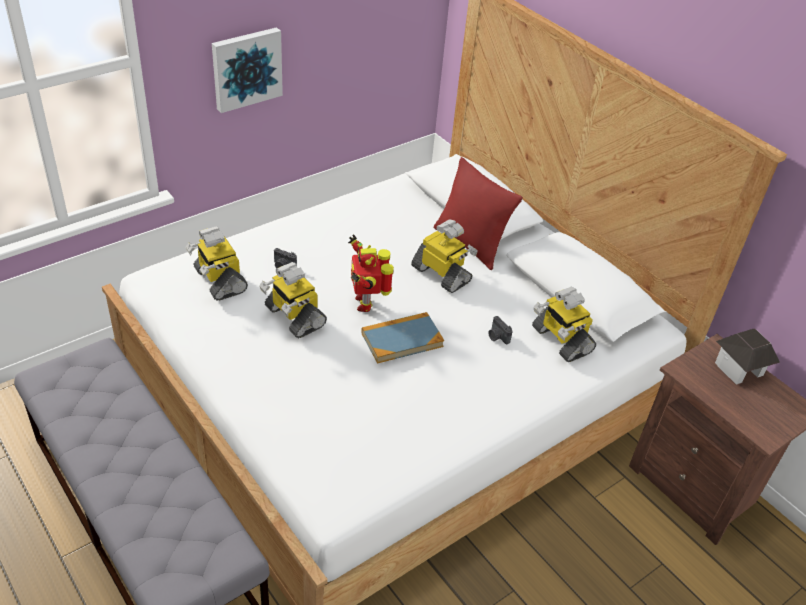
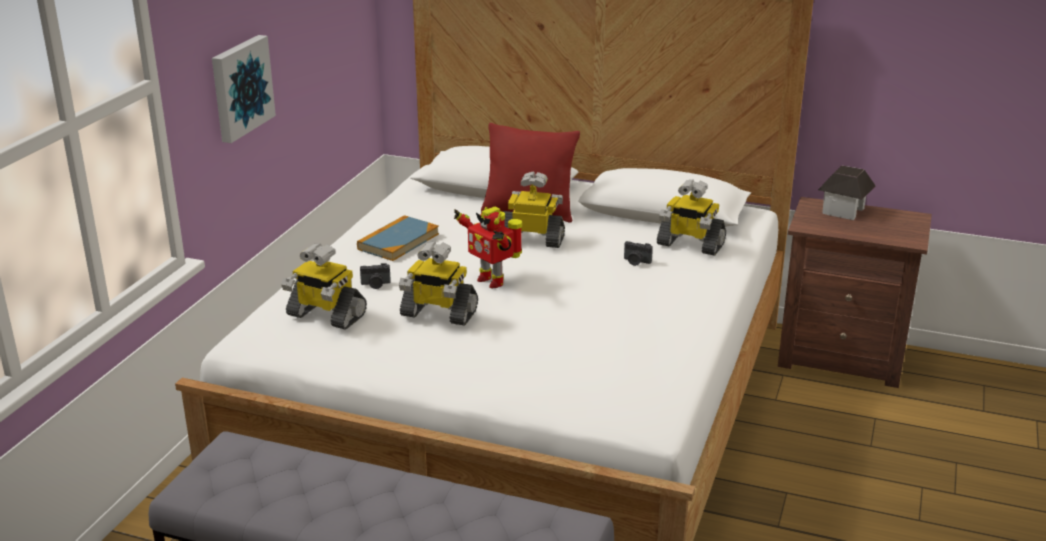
camera: 30 degrees left, 15 degrees down
book [361,312,444,363] -> book moved to [357,215,439,261]

